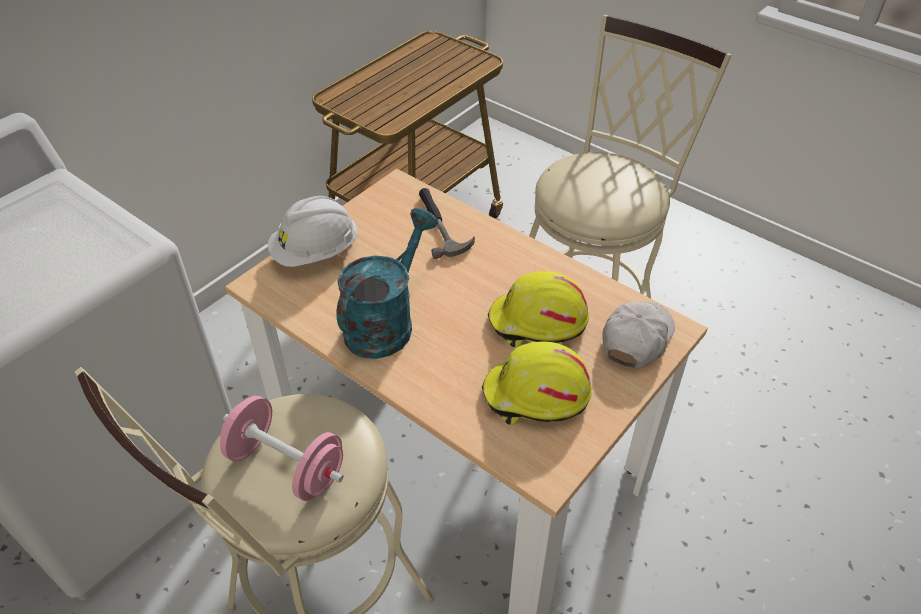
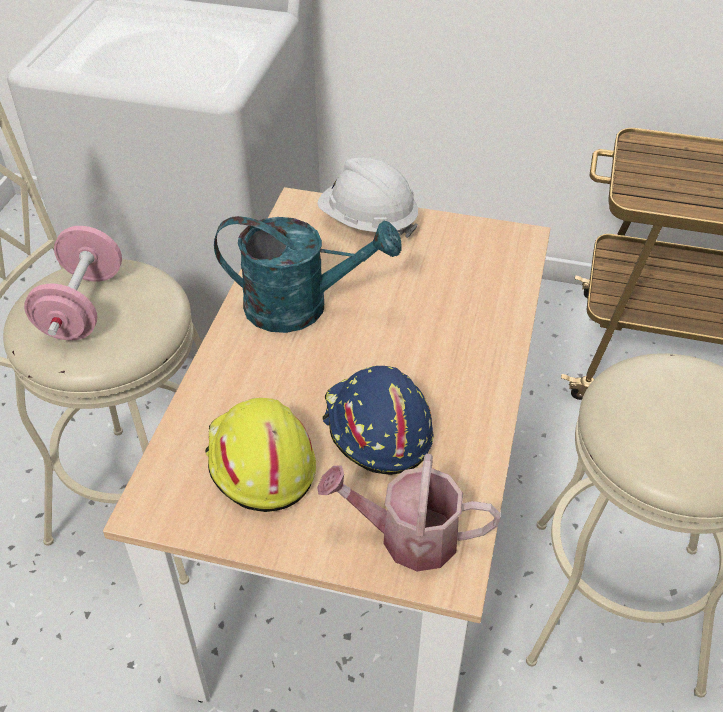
camera: 65 degrees right, 0 degrees up
hammer [419,188,475,259] -> none
yellow hard hat [488,271,589,348] -> blue hard hat [322,366,434,475]
white cap [602,302,675,369] -> watering can [317,454,501,571]

